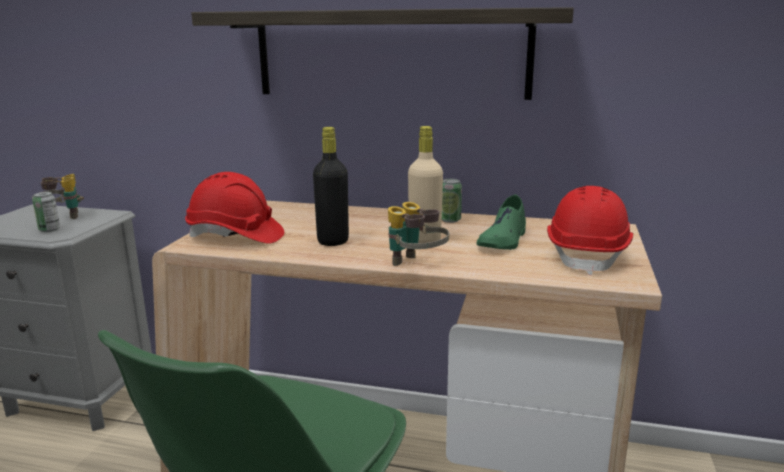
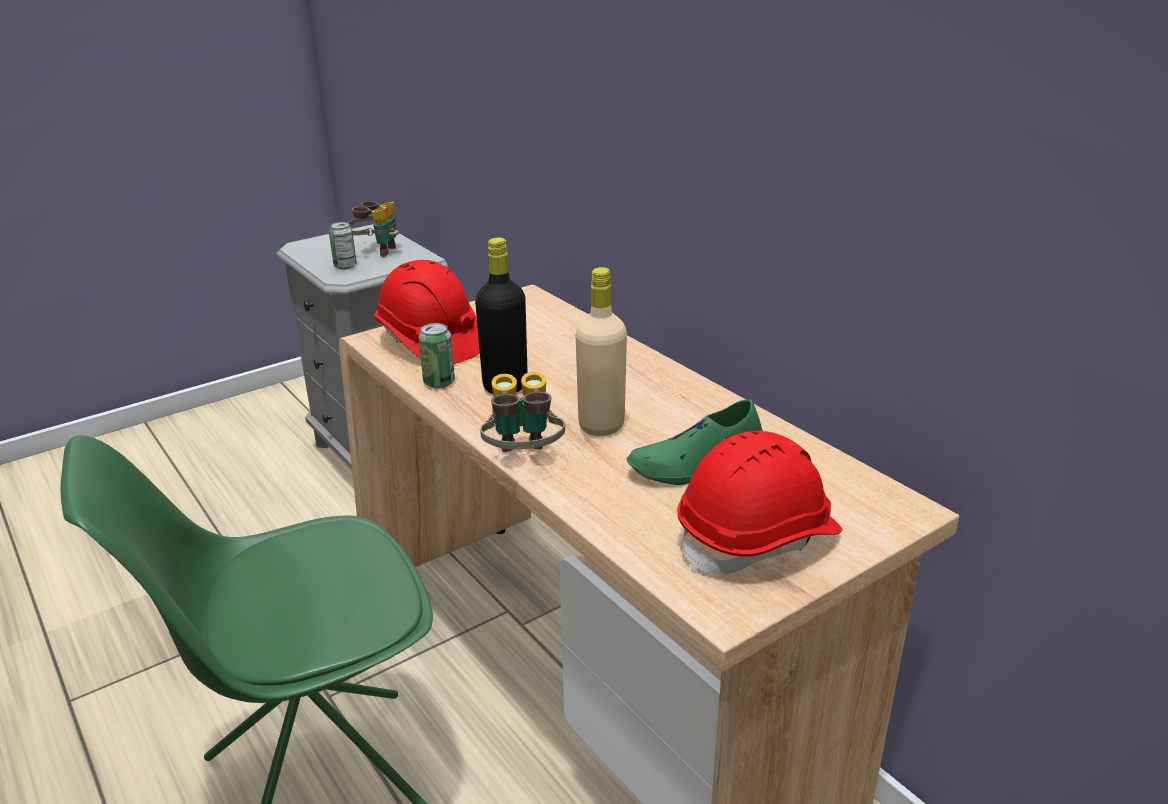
camera: 40 degrees right, 10 degrees up
shelf [191,7,574,100] -> none
can [442,179,462,223] -> can moved to [419,323,455,388]

